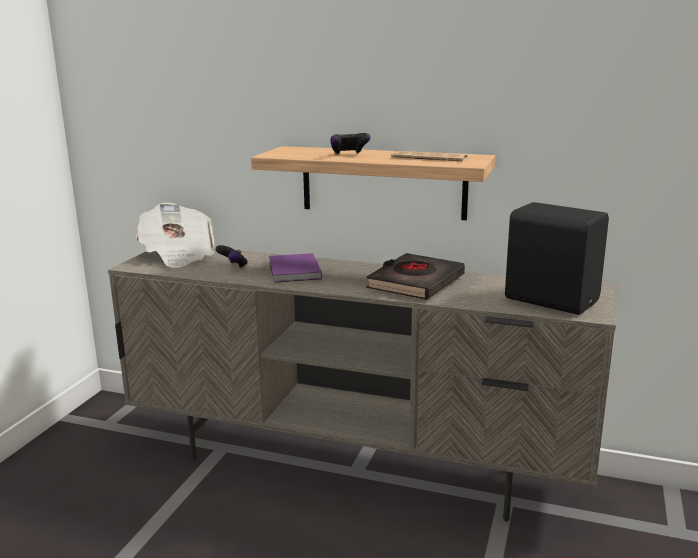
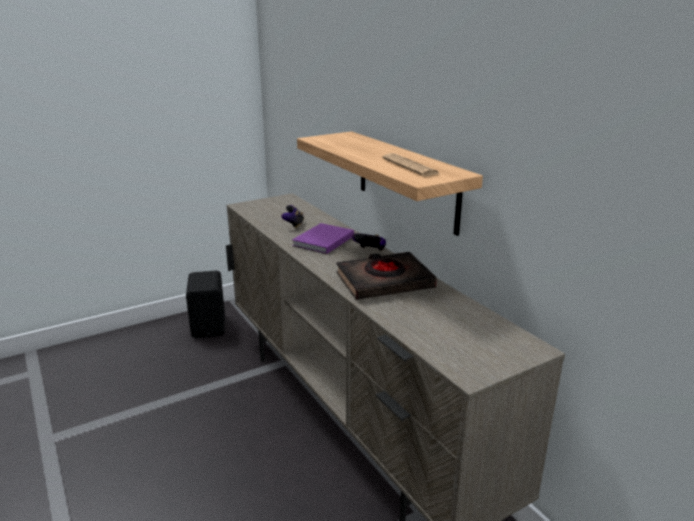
camera: 40 degrees right, 5 degrees up
newspaper [136,203,214,268] -> none
game controller [330,133,370,155] -> game controller moved to [352,234,386,251]
black speaker [505,202,609,315] -> black speaker moved to [186,271,225,338]

